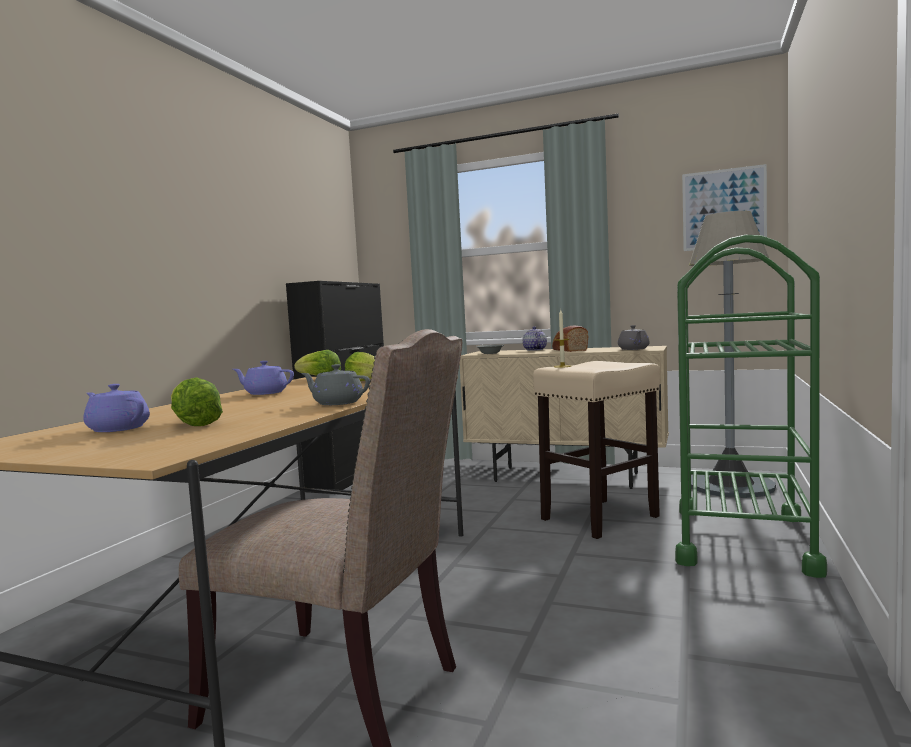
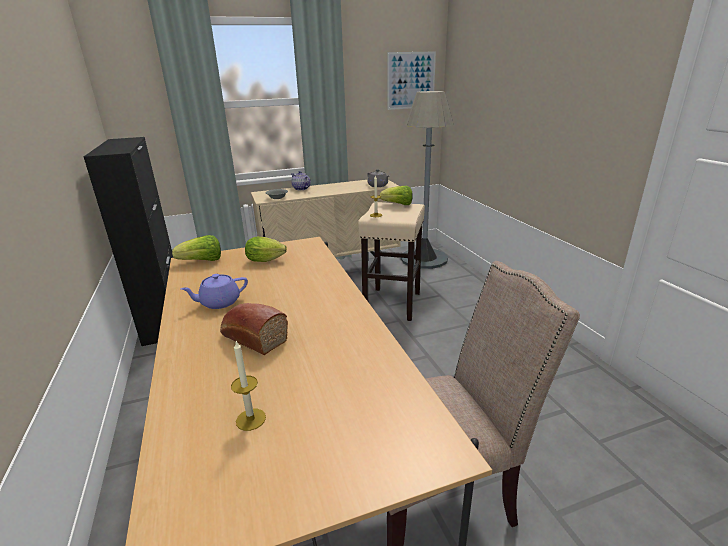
camera: 40 degrees left, 20 degrees up
purple teapot [83,384,150,432] -> candle [231,341,266,431]
lettuce [171,377,223,426] -> lettuce moved to [380,186,413,205]
grey teapot [301,364,370,405] -> none
bread [552,326,589,352] -> bread moved to [220,303,288,355]
green cart [675,235,827,578] -> none

